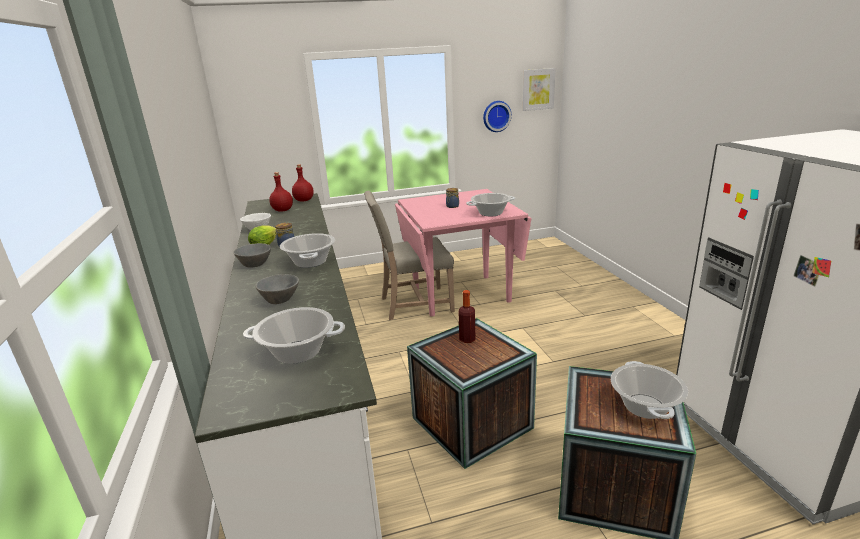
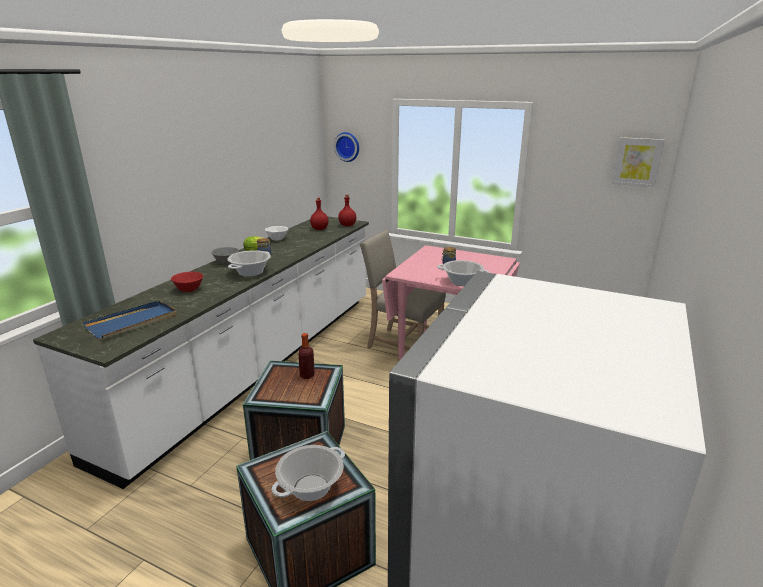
camera: 40 degrees right, 0 degrees up
cooking pot [243,307,345,364] -> blue tray [83,300,177,339]
grey bowl [255,274,299,304] -> red bowl [171,272,203,292]
wall clock [483,101,512,132] -> wall clock moved to [334,132,359,162]

